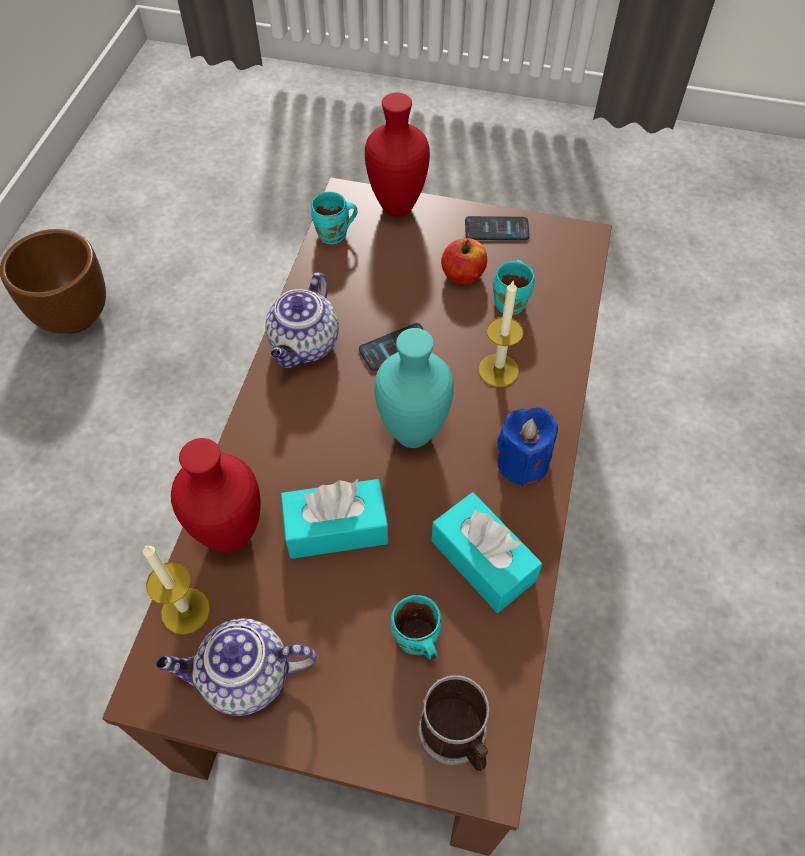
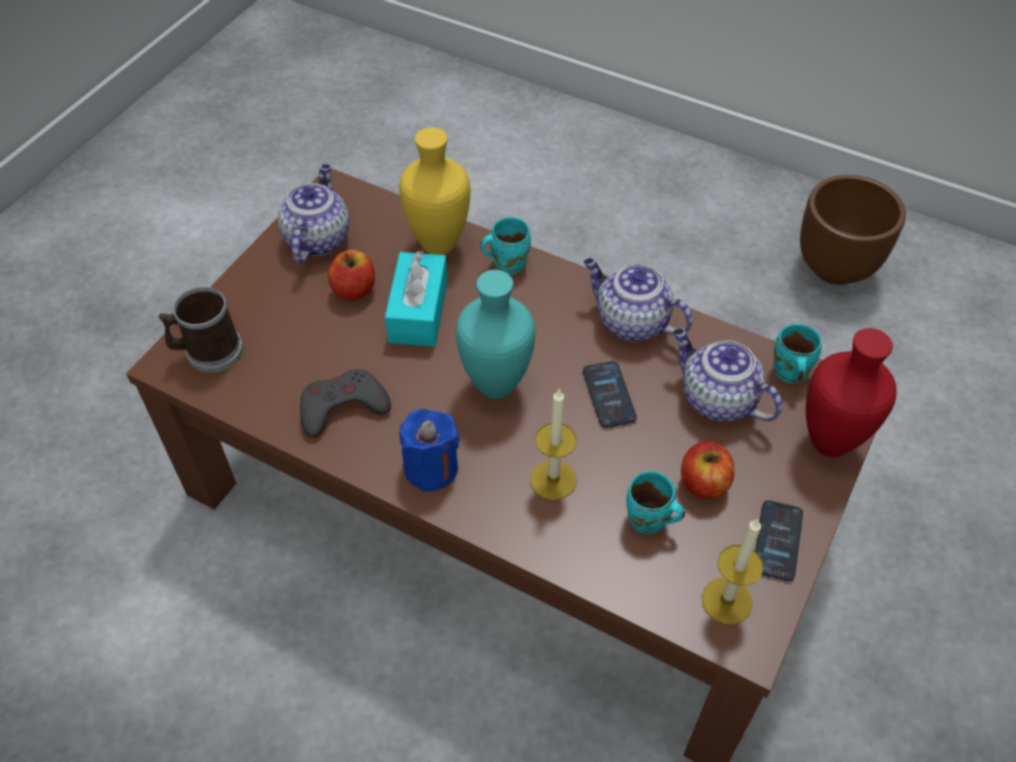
camera: 105 degrees right, 5 degrees down
candle [143,545,210,635] -> candle moved to [702,518,764,624]
red vase [171,438,261,552] -> yellow vase [399,127,471,255]
turquoise mug [390,595,442,660] -> turquoise mug moved to [481,217,531,275]
turquoise tissue box [432,492,542,613] -> grey game controller [300,369,391,438]
none -> apple [328,250,375,301]
none -> teapot [673,329,783,421]

